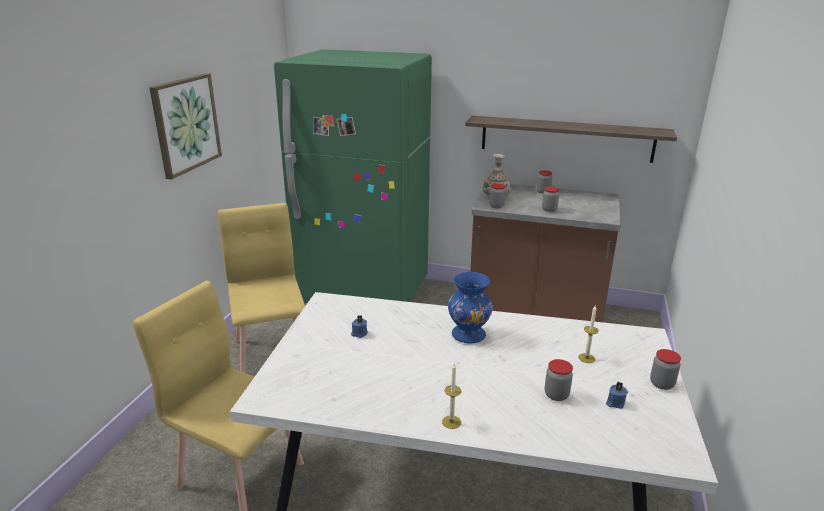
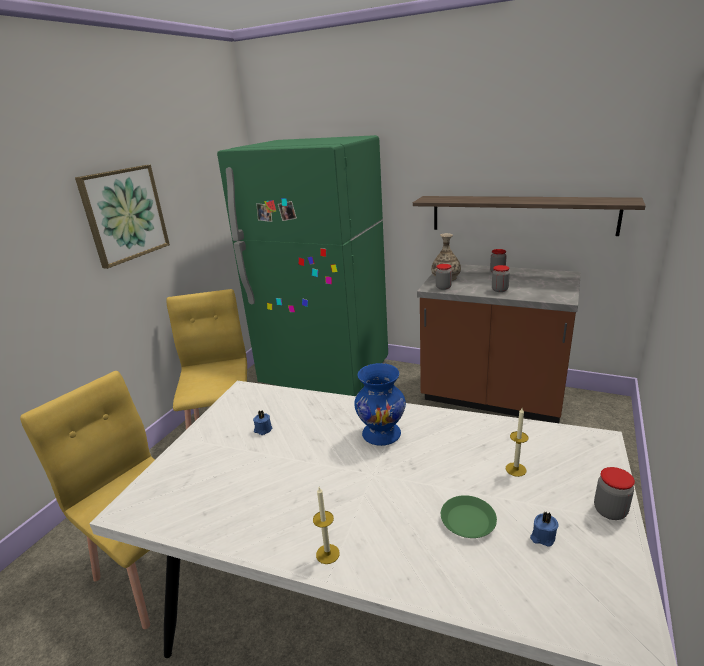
camera: 10 degrees right, 0 degrees up
jar [545,359,573,401] -> green plate [441,495,497,538]

